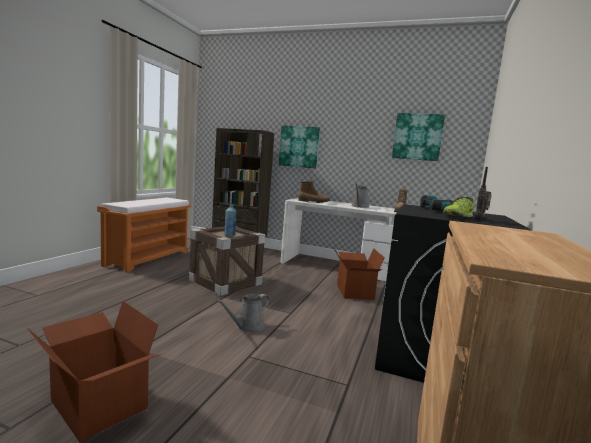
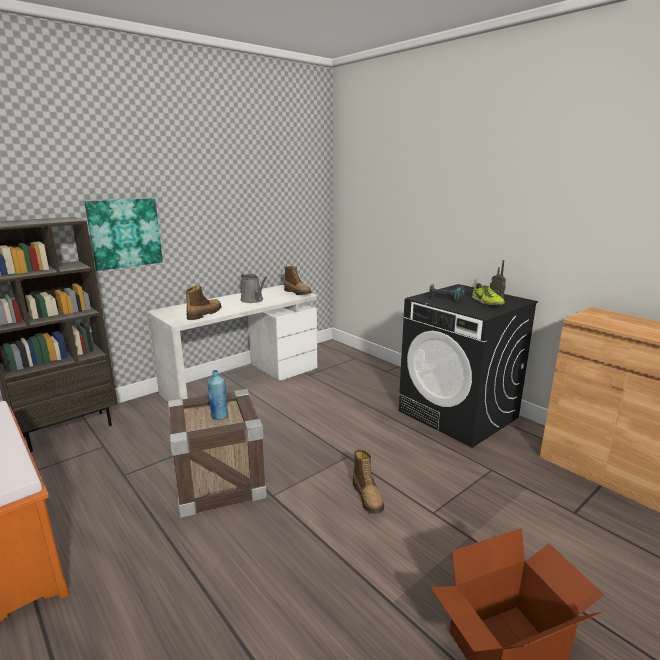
camera: 60 degrees left, 10 degrees up
grey watering can [216,294,270,332] -> boot [353,449,384,514]
cardboard box [333,247,385,300] -> none
picture [392,113,445,161] -> none

